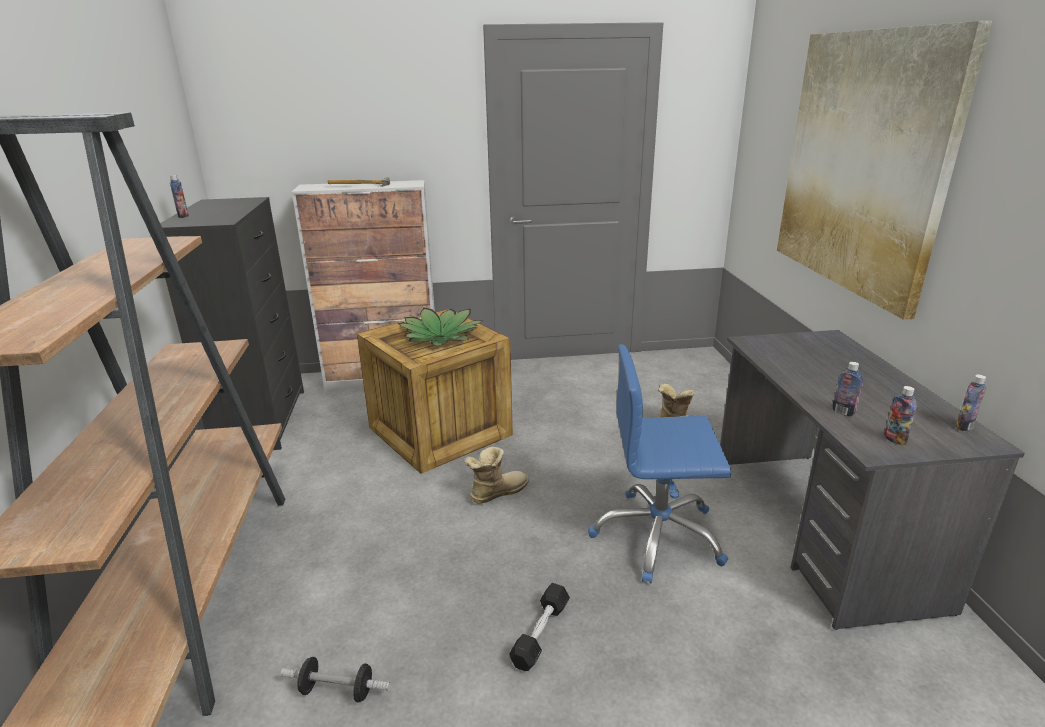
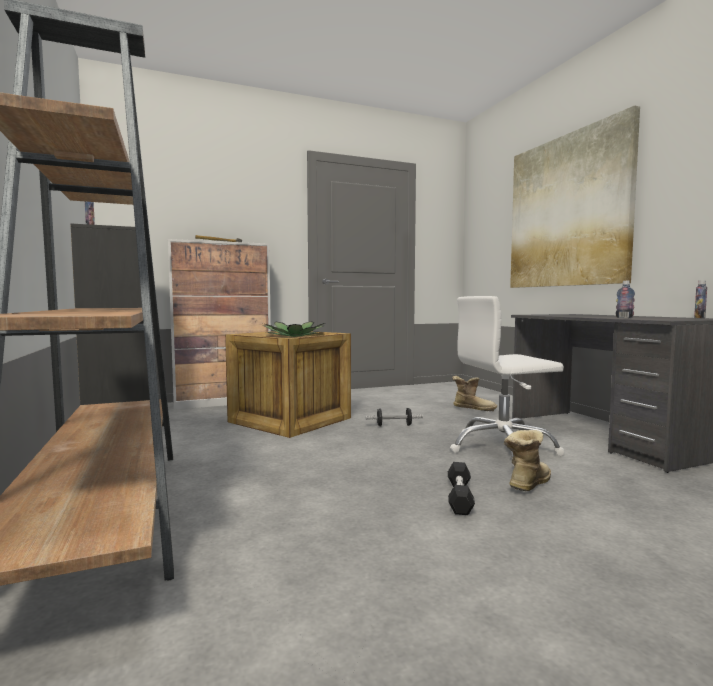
camera: 15 degrees left, 20 degrees down
dumbbell [281,657,391,703] -> dumbbell moved to [366,408,423,426]
boot [464,447,529,504] -> boot moved to [504,430,551,491]
blue office chair [588,344,732,583] -> white office chair [450,296,564,467]
bottle [884,386,917,445] -> none

